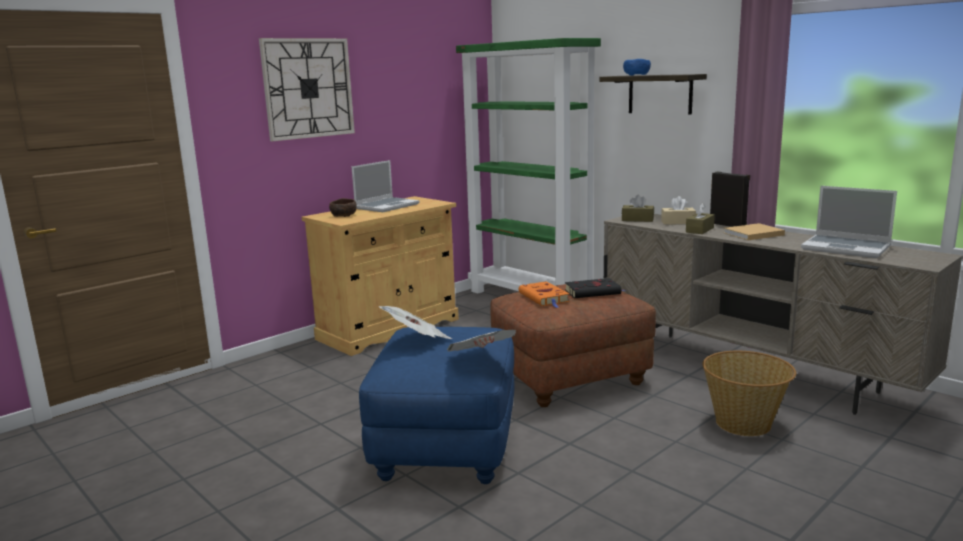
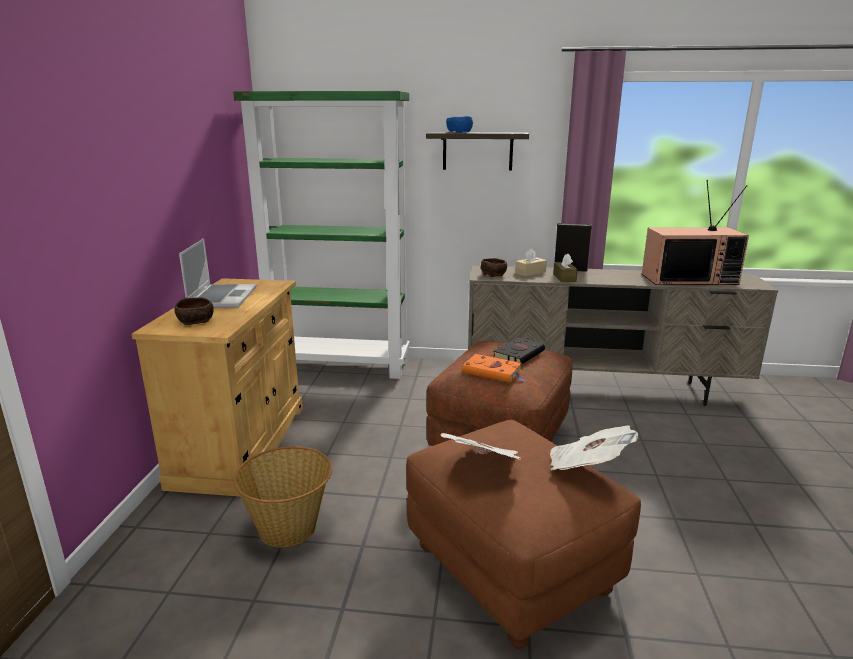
camera: 40 degrees left, 5 degrees up
wall clock [259,38,355,141] -> none
blue ottoman [359,327,514,484] -> brown ottoman [406,420,641,649]
brown tissue box [622,194,654,222] -> brown bowl [481,258,507,277]
basket [702,351,796,436] -> basket moved to [233,446,332,547]
beige book [723,223,785,240] -> none
laptop [801,186,897,258] -> television [642,180,749,285]

